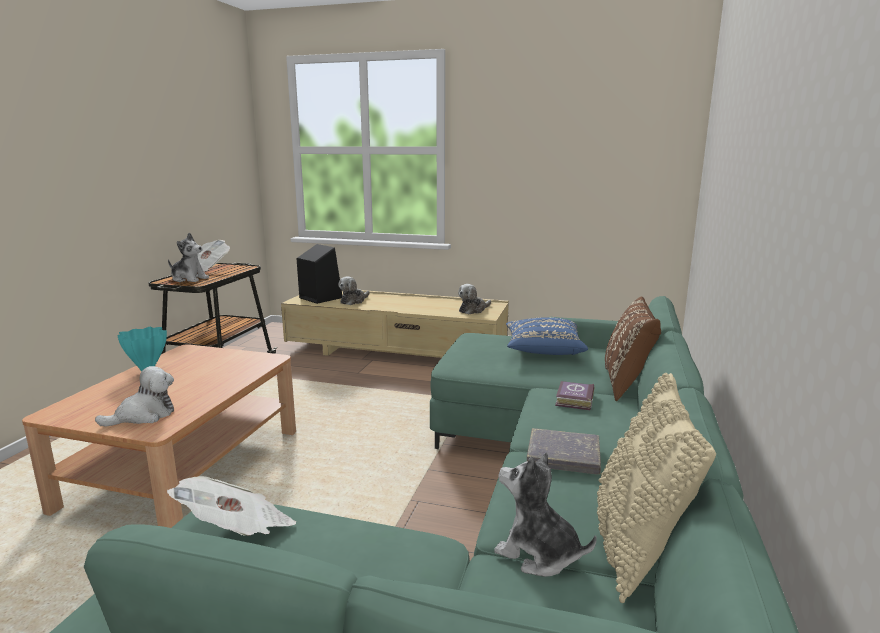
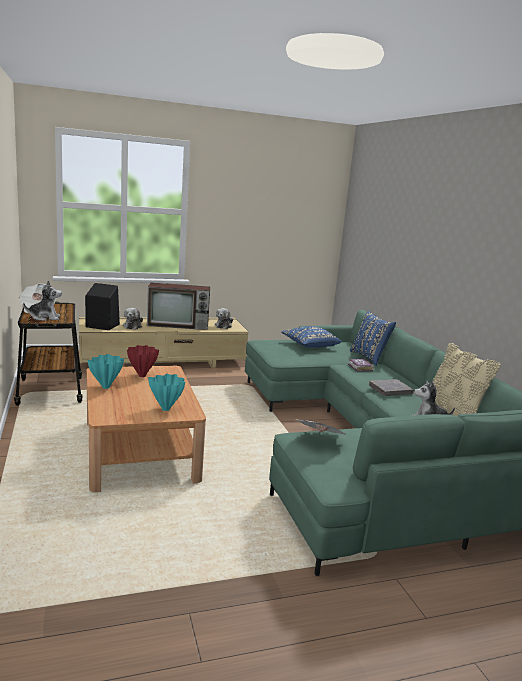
camera: 35 degrees left, 0 degrees up
plush toy [95,366,174,427] -> turquoise vase [148,374,185,411]
brown pillow [605,296,661,401] -> blue pillow [350,311,396,366]
none -> red vase [127,345,159,377]
none -> television [147,283,210,330]

